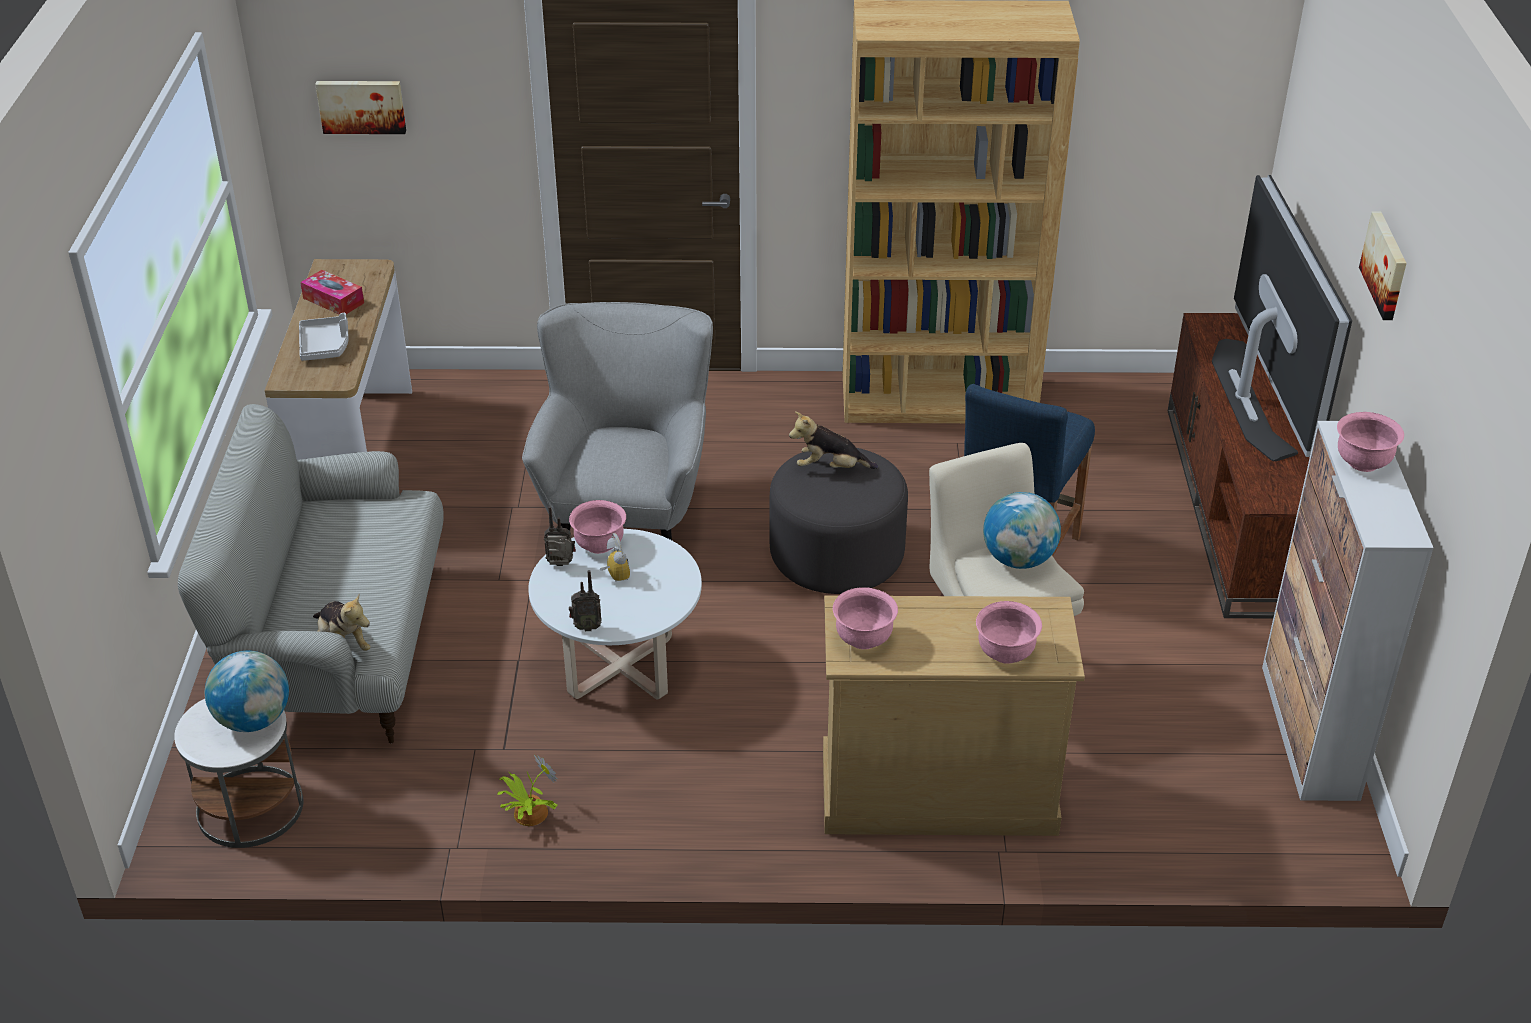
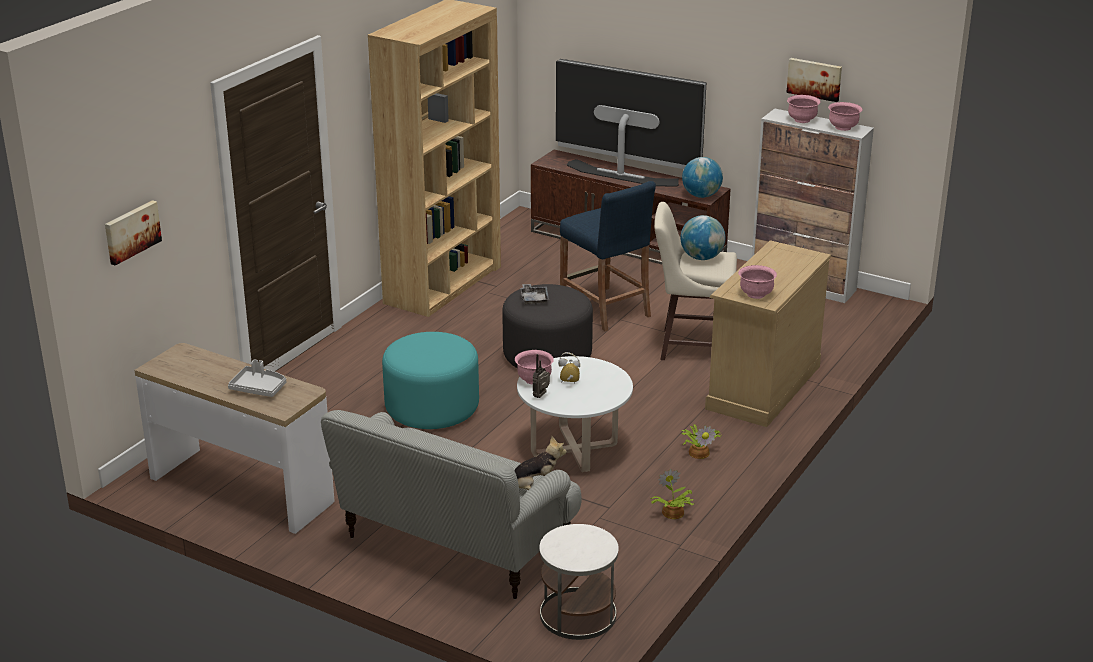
camera: 60 degrees left, 10 degrees down
globe [205,651,289,732] -> globe moved to [682,157,723,198]
tissue box [300,270,364,314] -> none
grey armchair [522,302,713,540] -> turquoise ottoman [382,332,479,429]
radio [569,570,602,631] -> none
plush toy [789,412,878,469] -> grey tray [521,284,549,305]
pink bowl [976,601,1042,664] -> pink bowl moved to [828,102,863,131]
picture [1359,211,1407,320] -> picture moved to [786,58,842,102]
none -> potted plant [681,424,721,459]

